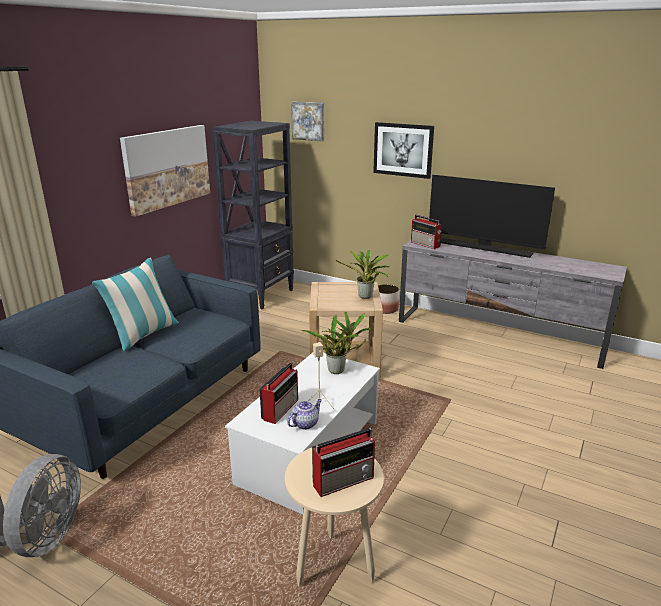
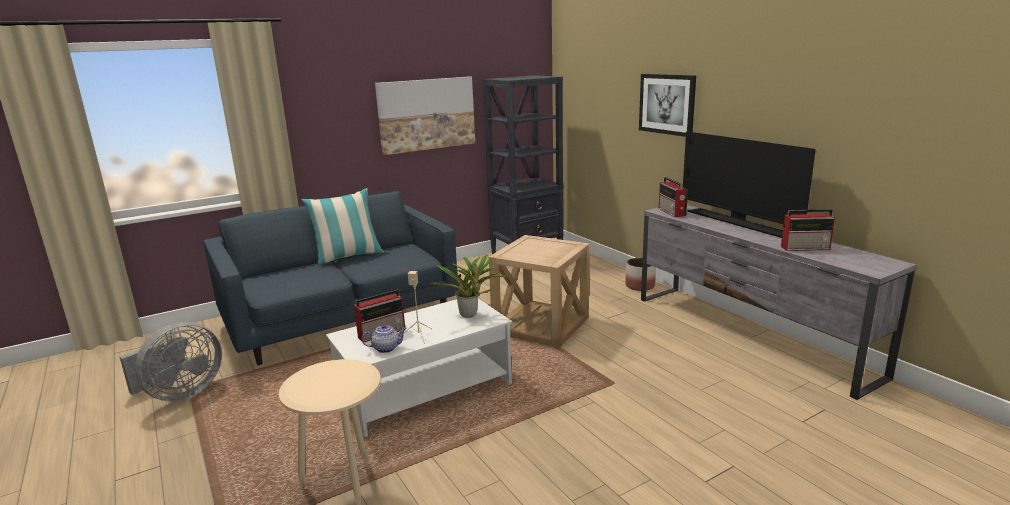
camera: 30 degrees right, 5 degrees down
picture [291,102,324,142] -> none
radio [312,428,375,497] -> radio moved to [781,209,835,251]
potted plant [336,250,390,299] -> none

